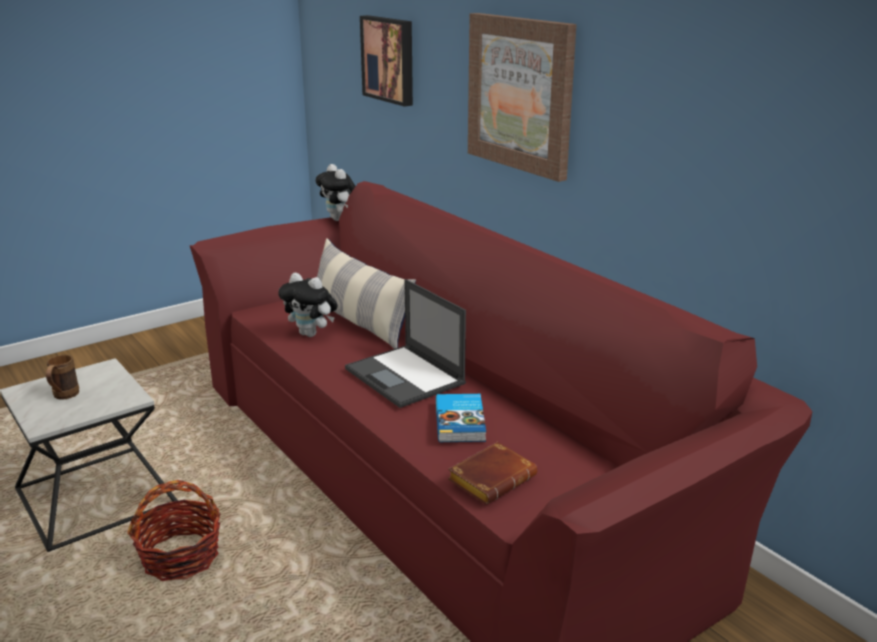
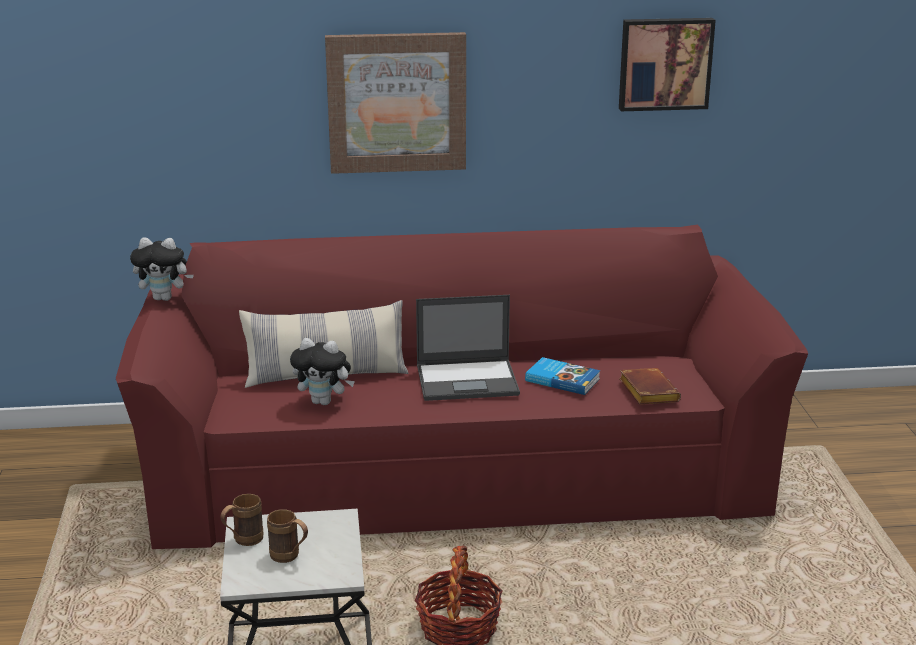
camera: 60 degrees left, 0 degrees up
plush toy [278,273,338,337] -> plush toy turned 45 degrees clockwise [290,338,355,405]
picture [360,15,413,107] -> picture moved to [619,18,716,111]
none -> brown mug [220,494,264,546]

